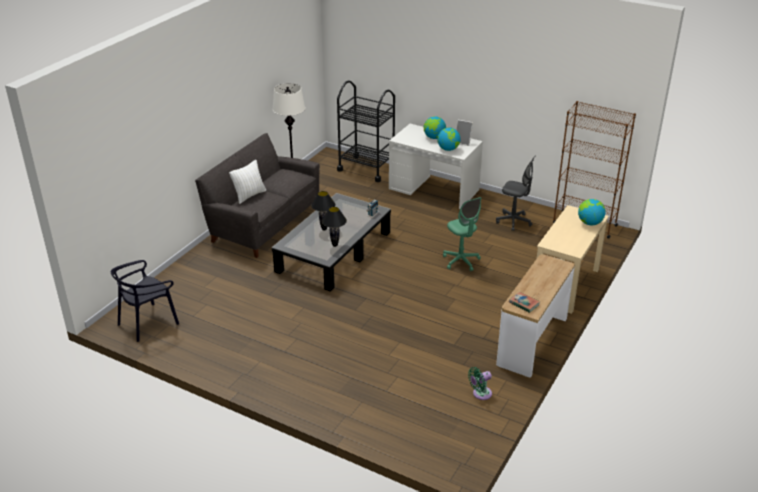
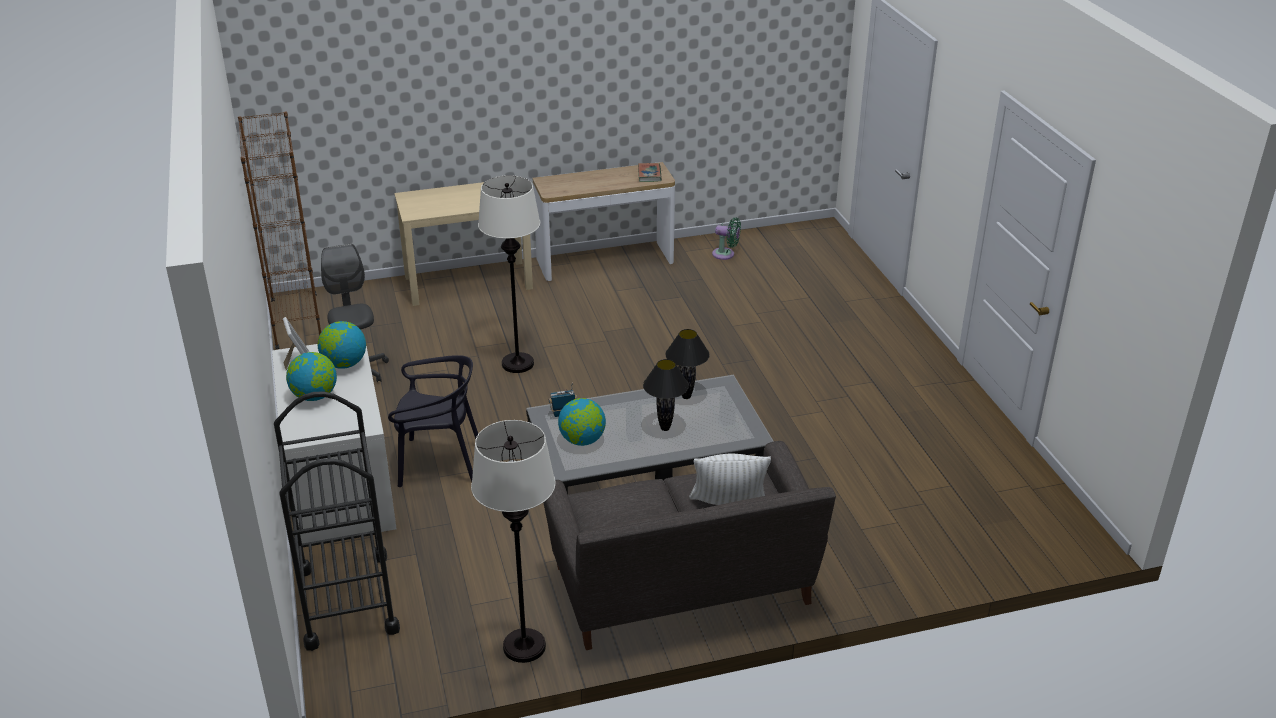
camera: 135 degrees left, 0 degrees up
black chair [111,260,179,342] -> black chair moved to [388,355,478,487]
green office chair [443,197,481,271] -> white floor lamp [478,175,540,373]
globe [578,199,606,225] -> globe moved to [558,398,606,446]

